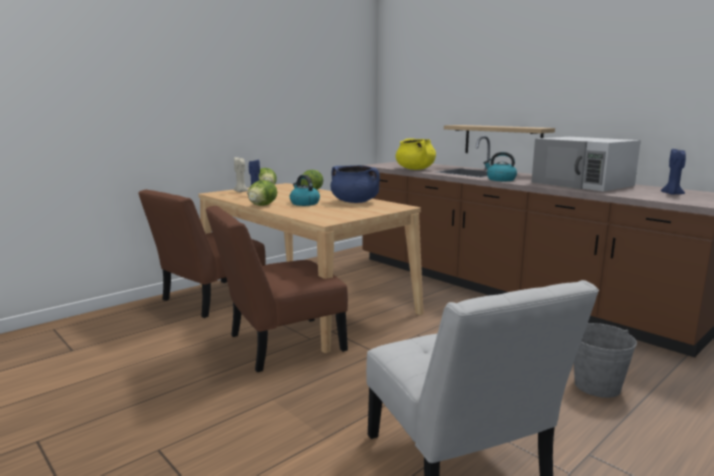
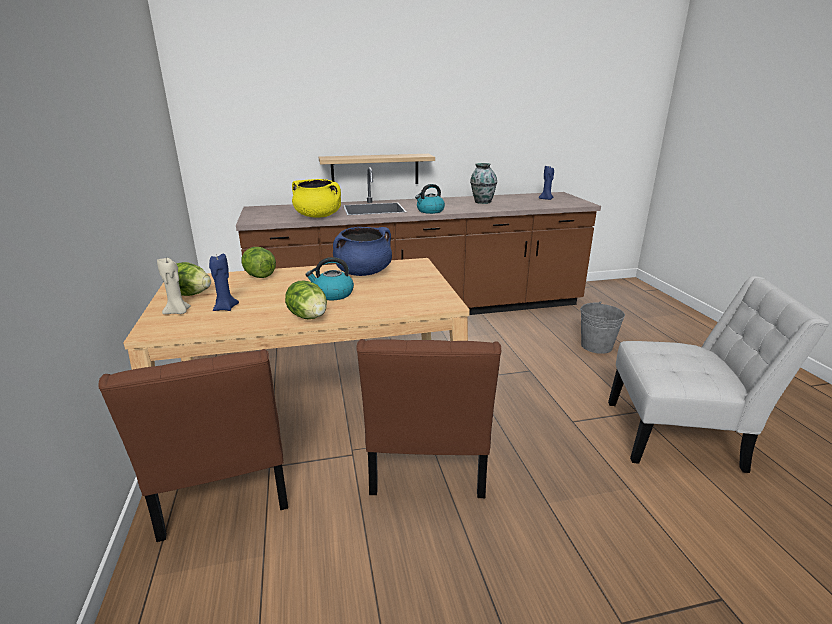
camera: 60 degrees left, 10 degrees up
white microwave [531,137,641,192] -> vase [470,163,497,204]

